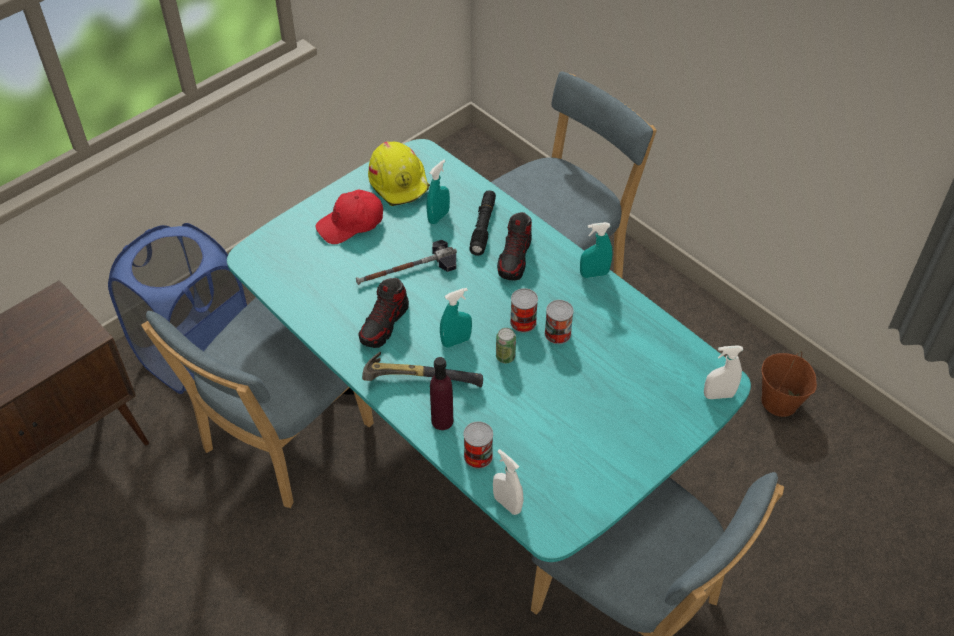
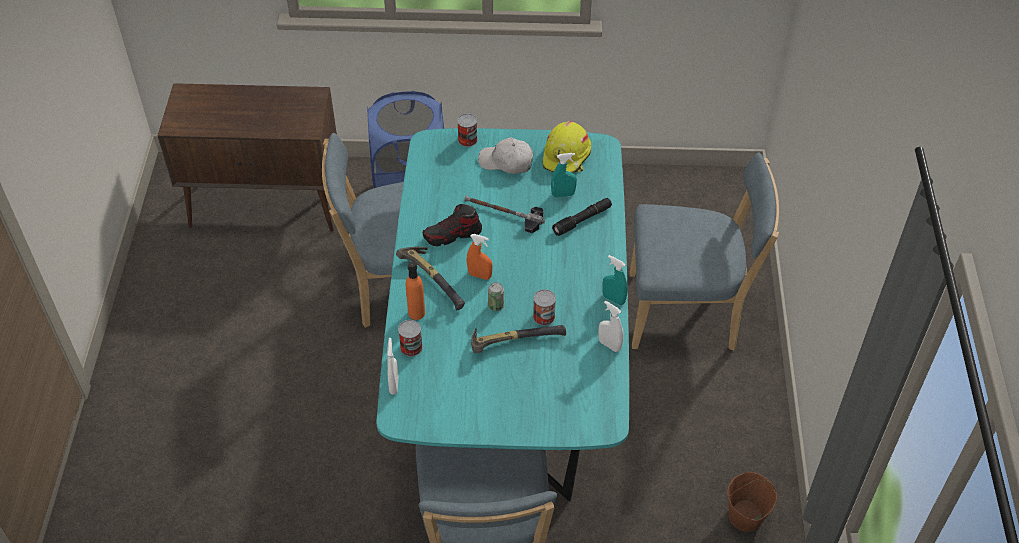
camera: 45 degrees right, 0 degrees up
red cap [315,190,383,244] -> white cap [478,137,534,174]
purple bottle [430,357,453,430] -> orange bottle [406,261,425,320]
turquoise spray bottle [440,288,472,348] -> orange spray bottle [467,234,492,280]
shoe [497,212,532,280] -> none
can [510,288,538,333] -> can moved to [457,113,478,147]
white spray bottle [704,345,743,399] -> white spray bottle moved to [599,301,624,352]
none -> hammer [471,325,566,353]

